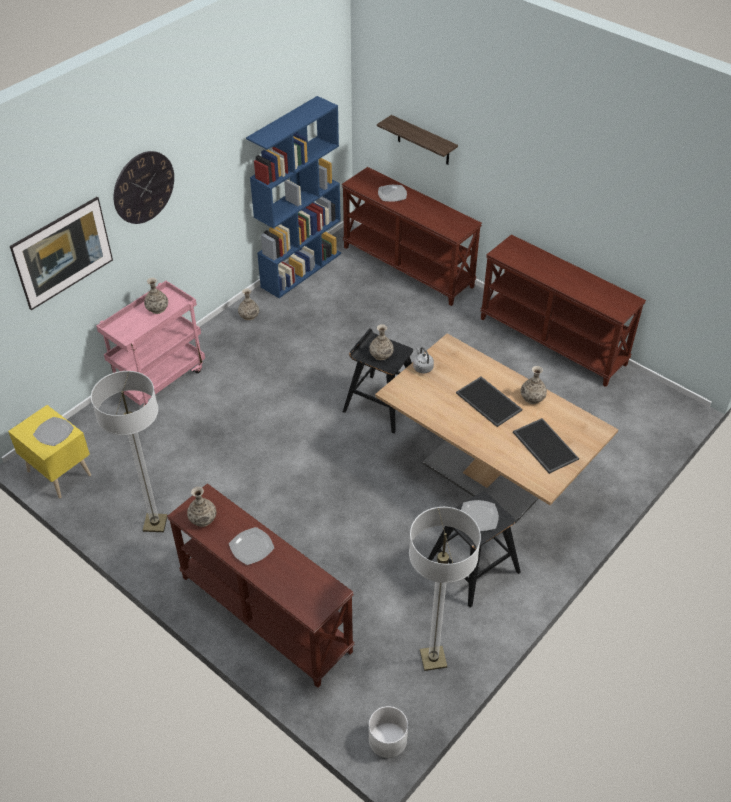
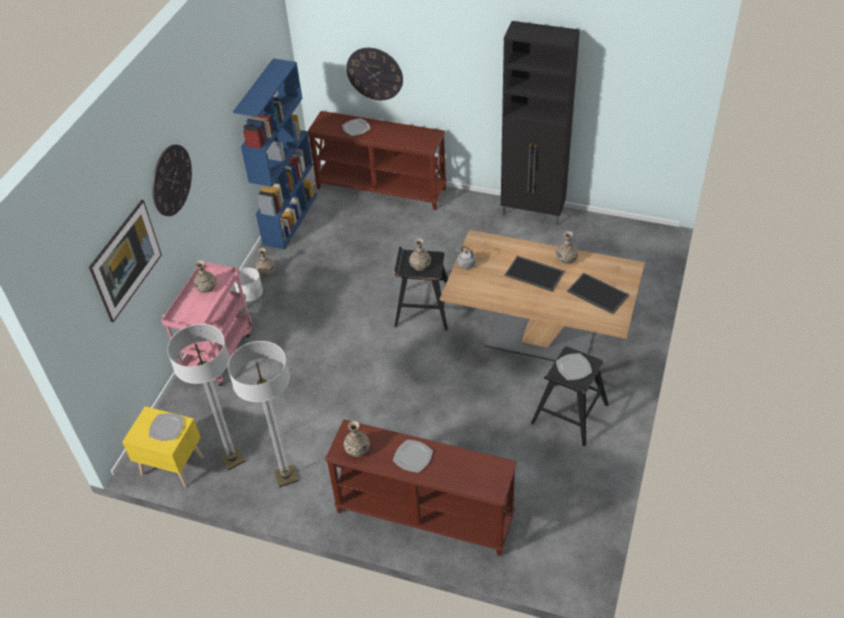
camera: 20 degrees left, 0 degrees up
white planter [369,706,408,758] -> white planter moved to [234,267,263,302]
shelf [377,115,458,165] -> wall clock [346,48,403,100]
floor lamp [409,507,481,671] -> floor lamp moved to [167,324,245,470]
brown console table [480,234,646,387] -> black cabinet [501,21,580,225]

